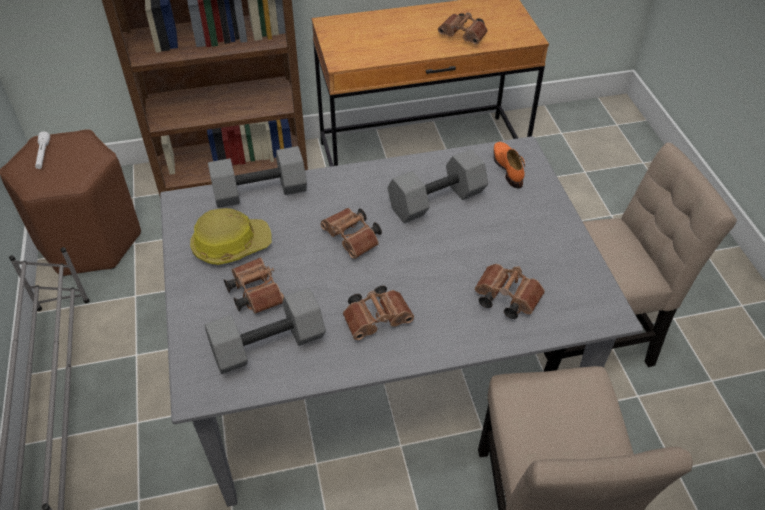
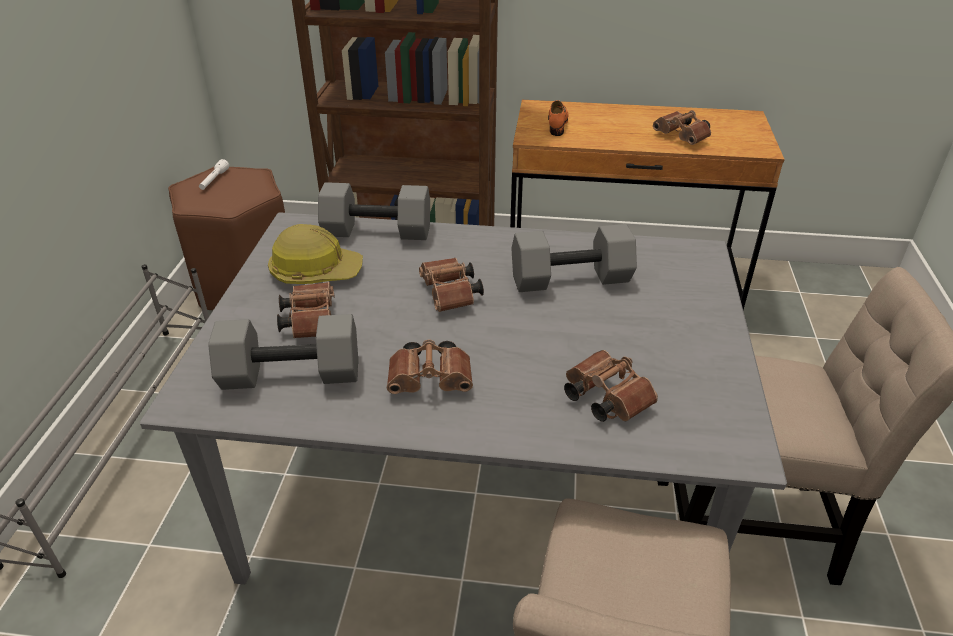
camera: 20 degrees right, 10 degrees down
orange shoe [494,142,525,188] -> orange shoe moved to [548,100,569,136]

